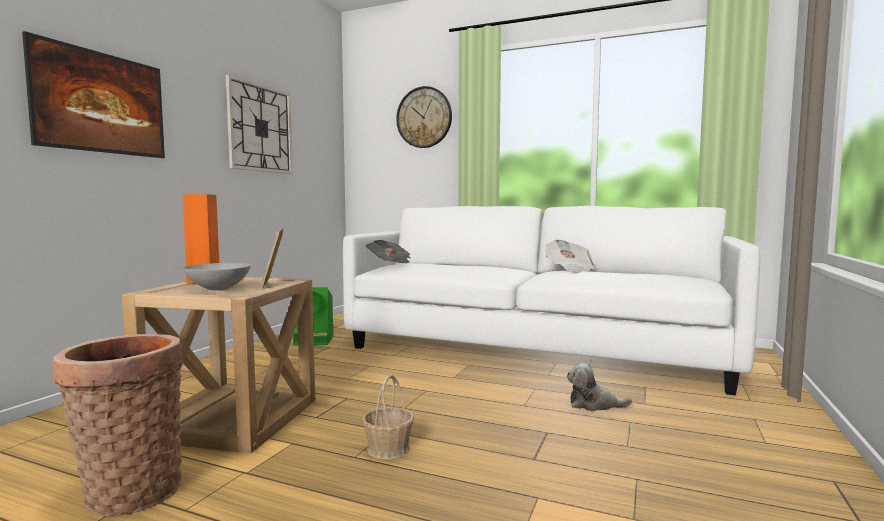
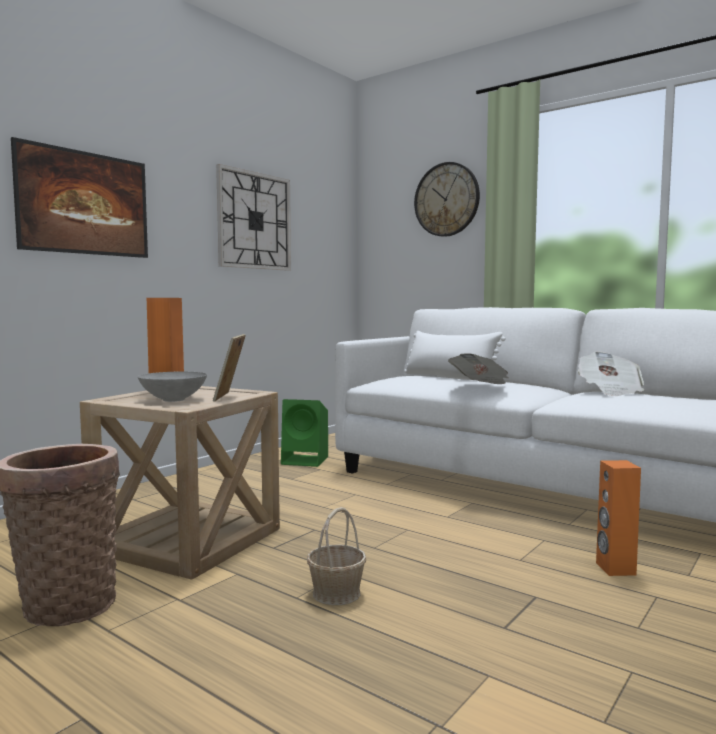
camera: 15 degrees right, 0 degrees up
newspaper [366,240,411,263] -> newspaper moved to [448,353,509,384]
plush toy [567,363,632,411] -> orange speaker [596,460,641,576]
none -> white pillow [404,331,506,379]

